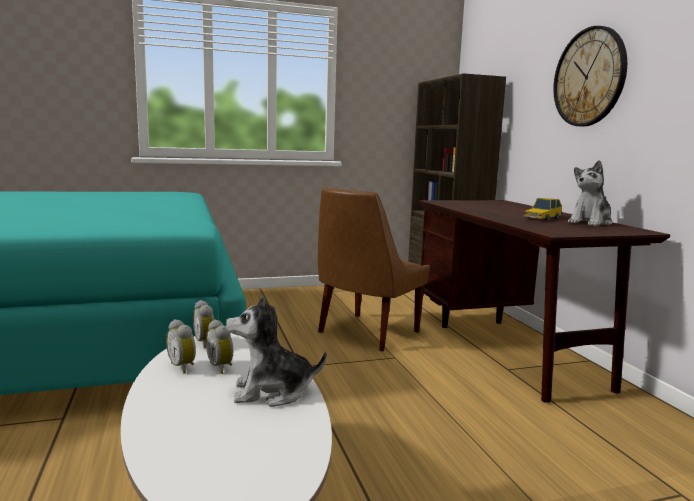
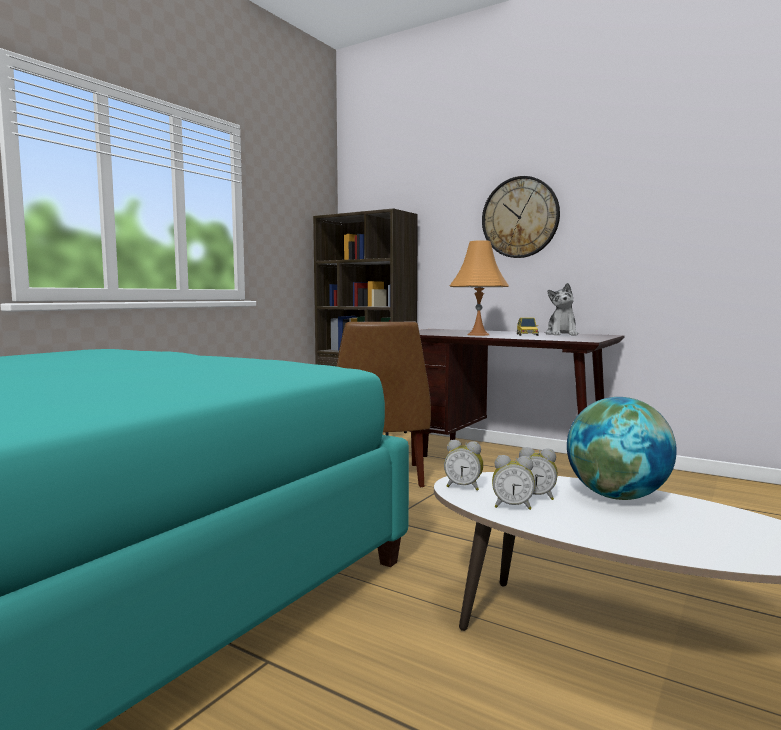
camera: 40 degrees left, 5 degrees down
plush toy [226,295,327,407] -> globe [567,397,677,500]
none -> orange table lamp [450,240,509,336]

